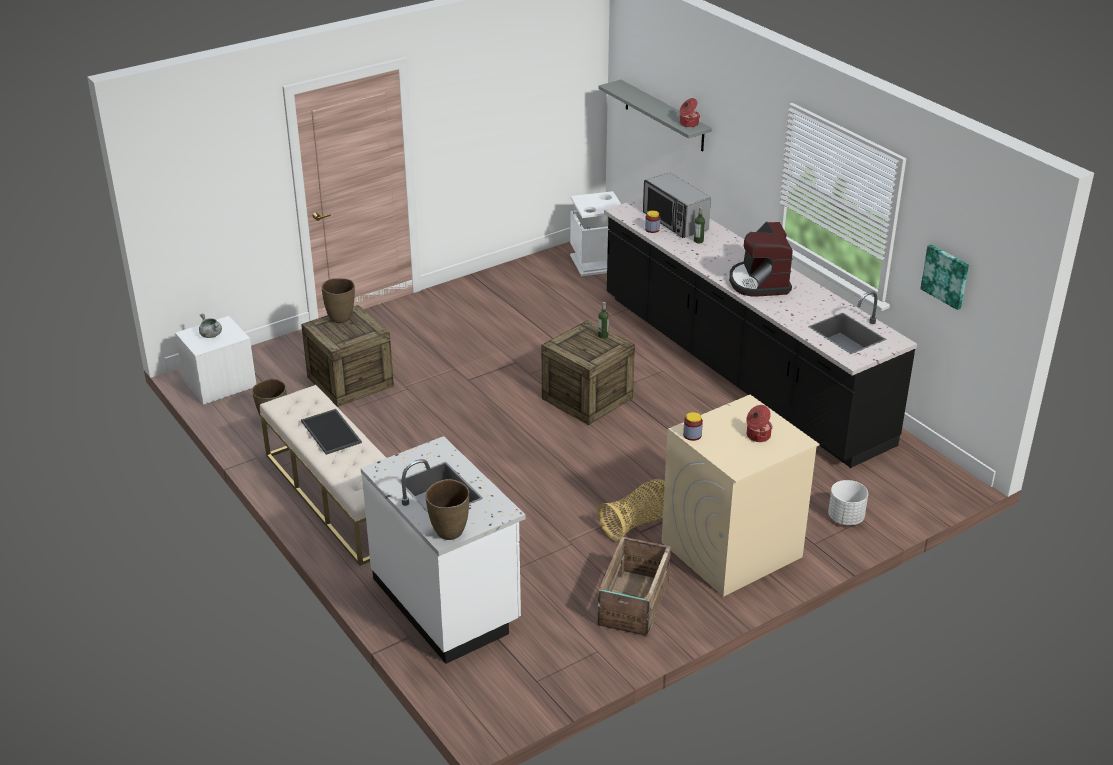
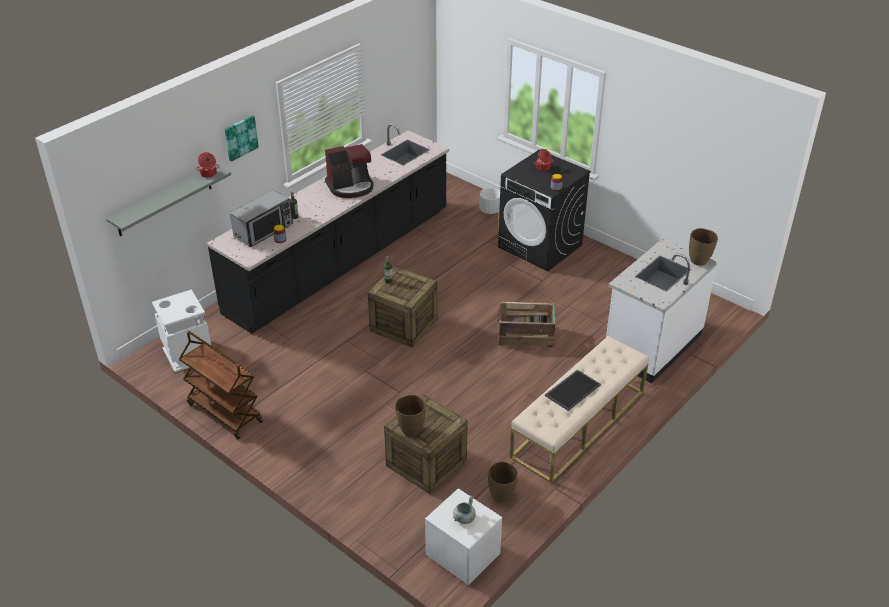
camera: 105 degrees left, 5 degrees up
basket [597,479,665,541] -> none
crate [598,537,671,636] -> crate moved to [499,302,555,347]
beige washing machine [662,395,819,597] -> black washing machine [498,150,591,271]
picture [920,245,969,310] -> picture moved to [225,115,259,161]
none -> brown cart [179,331,263,439]

